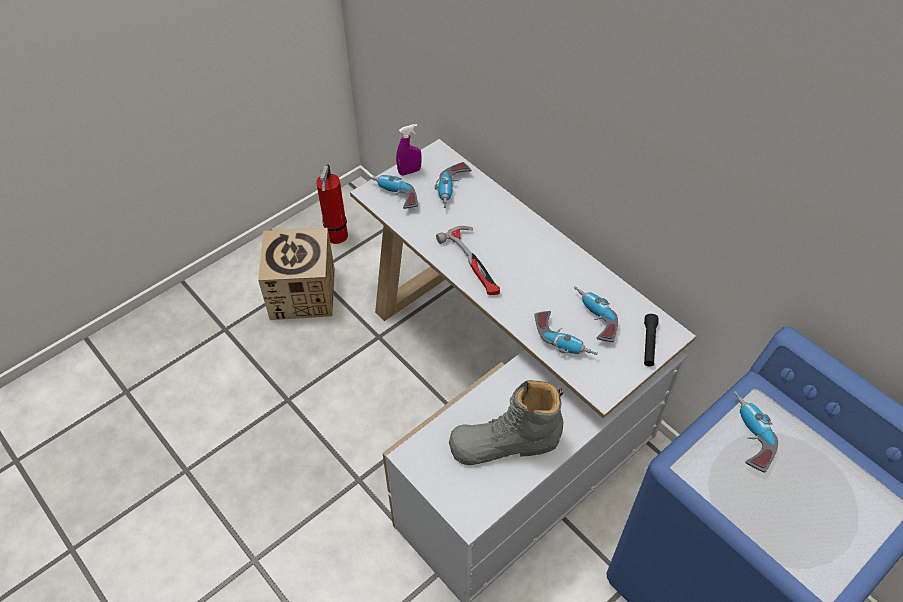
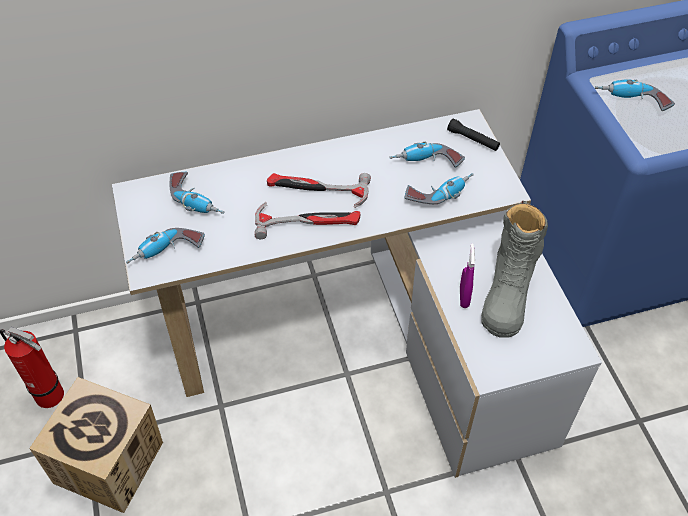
camera: 65 degrees left, 0 degrees up
purple spray bottle [396,124,422,176] -> purple spray bottle moved to [460,244,475,308]
none -> hammer [267,173,371,208]

